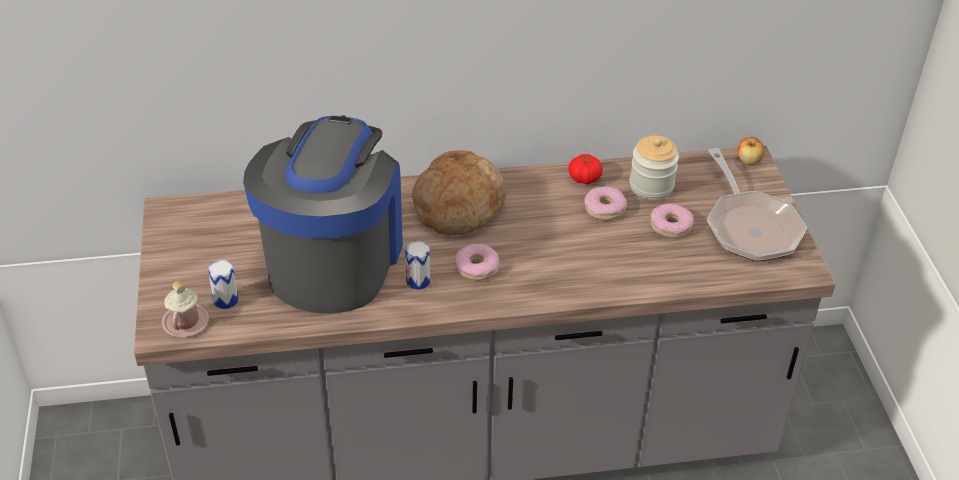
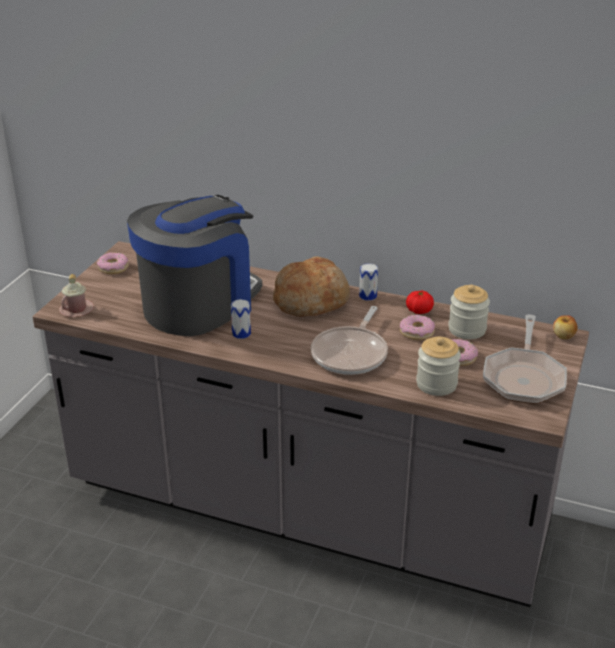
camera: 30 degrees right, 10 degrees down
can [208,260,239,309] -> can moved to [359,263,378,301]
donut [456,244,499,280] -> donut moved to [97,253,129,274]
none -> frying pan [311,306,388,375]
none -> jar [416,337,461,396]

